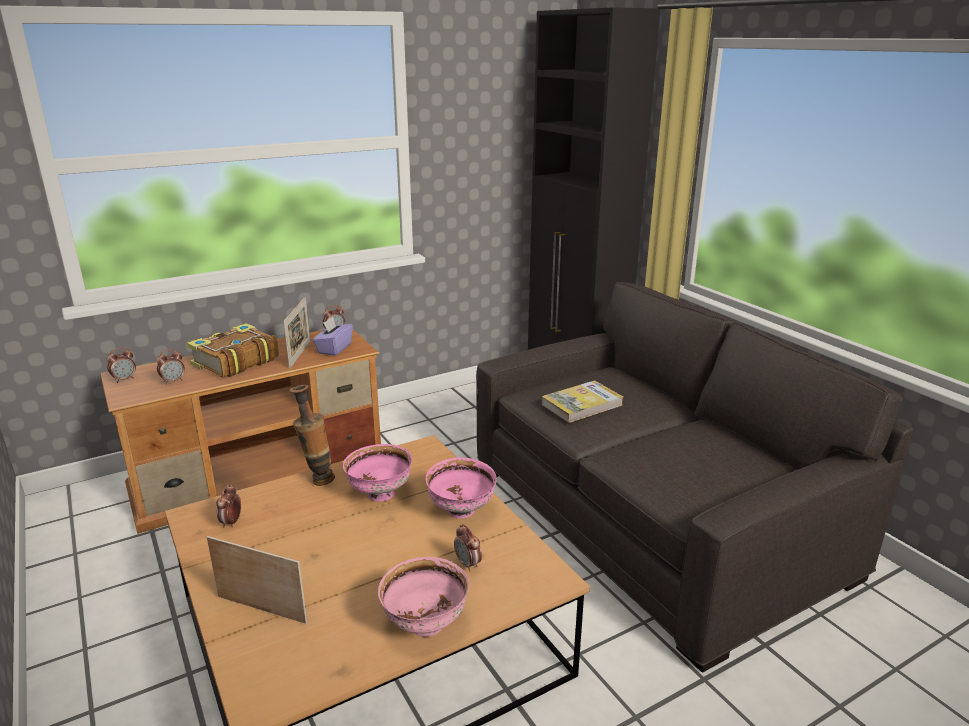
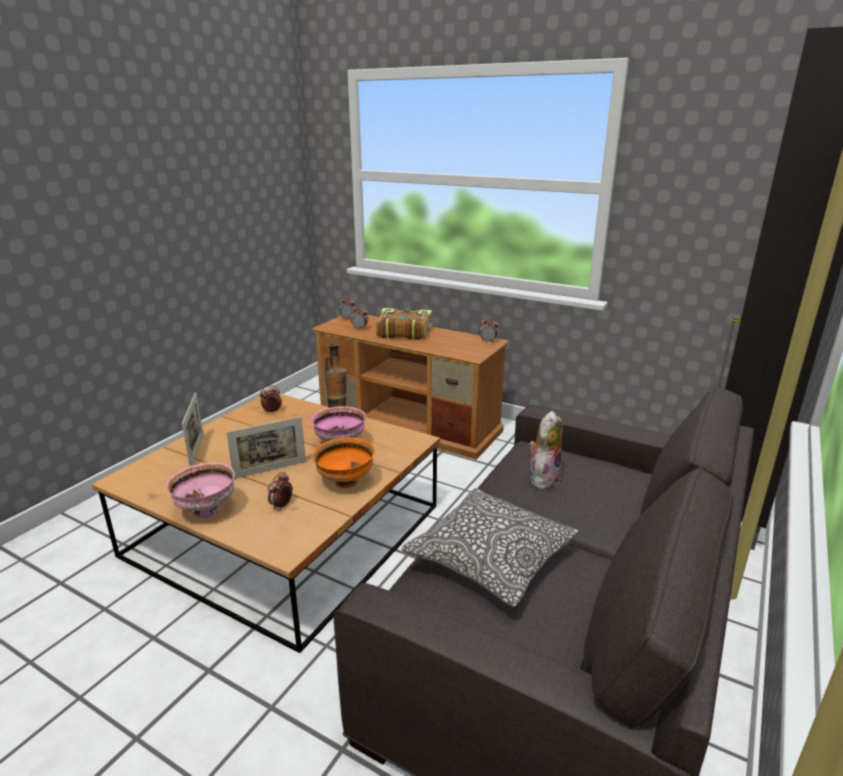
camera: 60 degrees right, 0 degrees up
picture frame [283,297,310,368] -> picture frame moved to [226,417,306,479]
purple tissue box [313,317,353,356] -> none
pink bowl [426,458,497,519] -> orange bowl [313,437,375,488]
book [542,380,623,423] -> plush toy [529,411,563,489]
none -> pillow [402,488,578,607]

